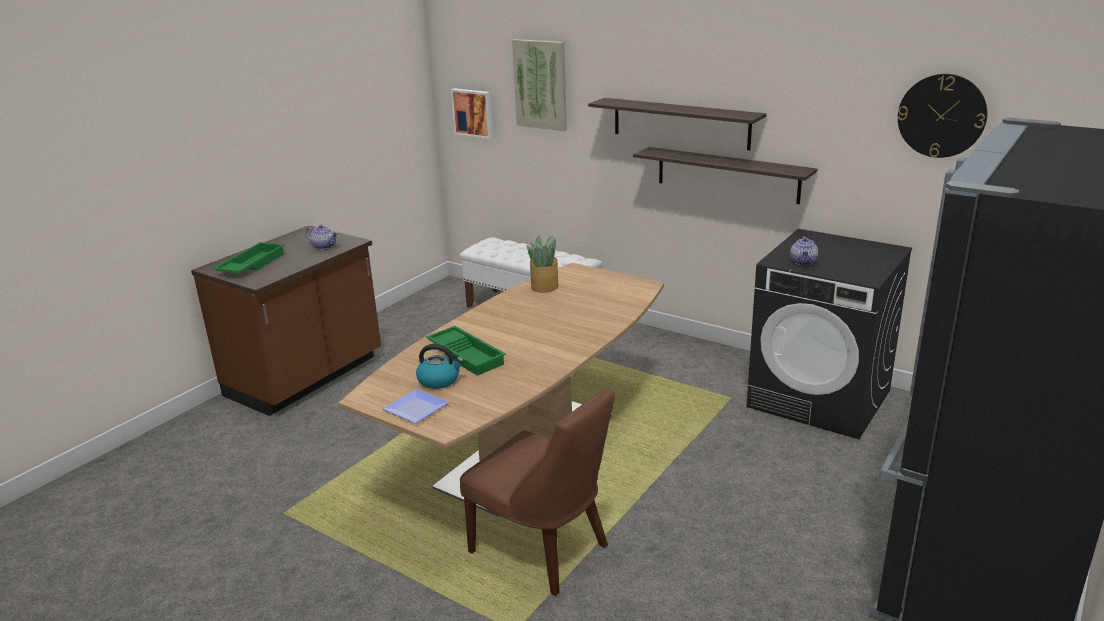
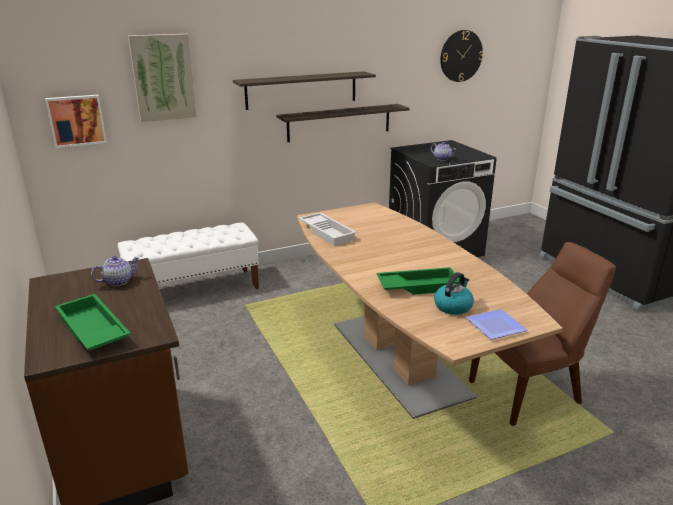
camera: 60 degrees left, 0 degrees up
potted plant [527,235,558,293] -> white tray [299,212,357,246]

